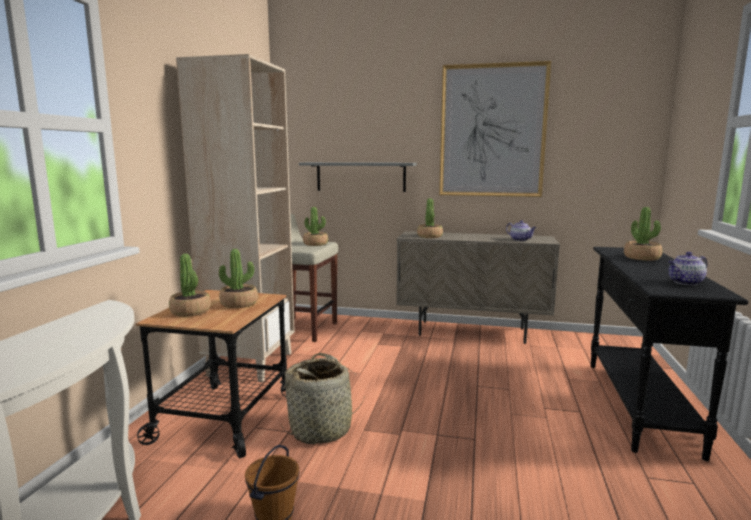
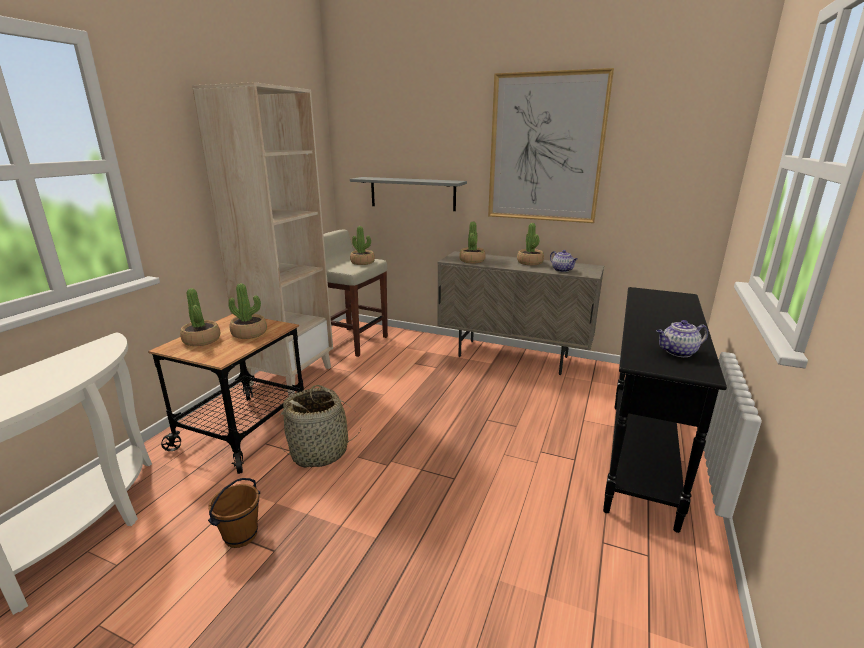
camera: 10 degrees right, 10 degrees up
potted plant [624,207,663,261] -> potted plant moved to [517,223,544,265]

